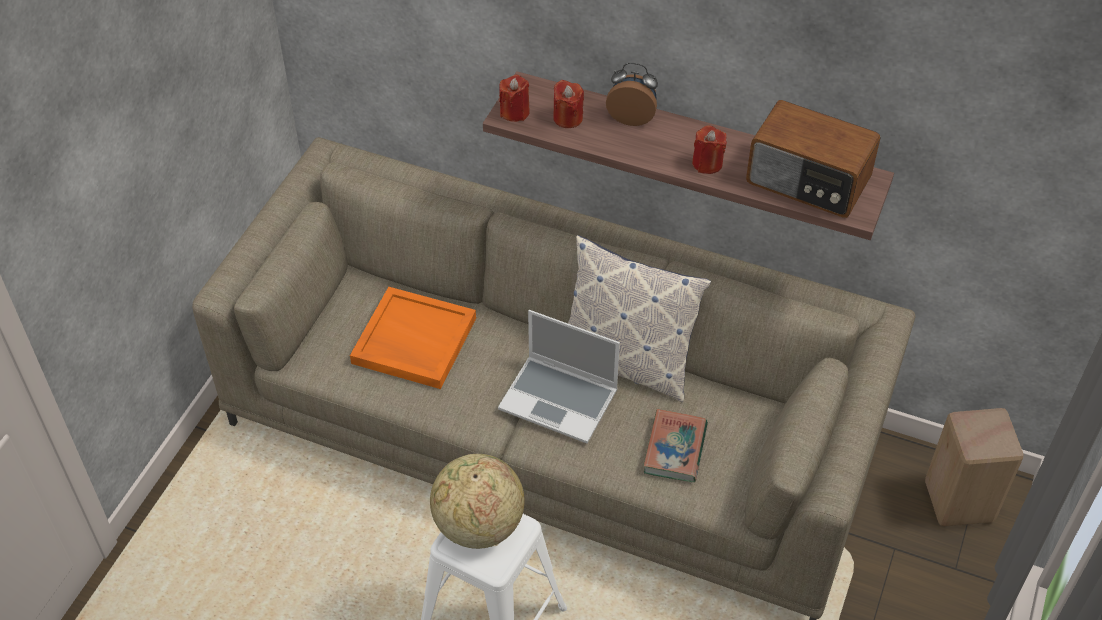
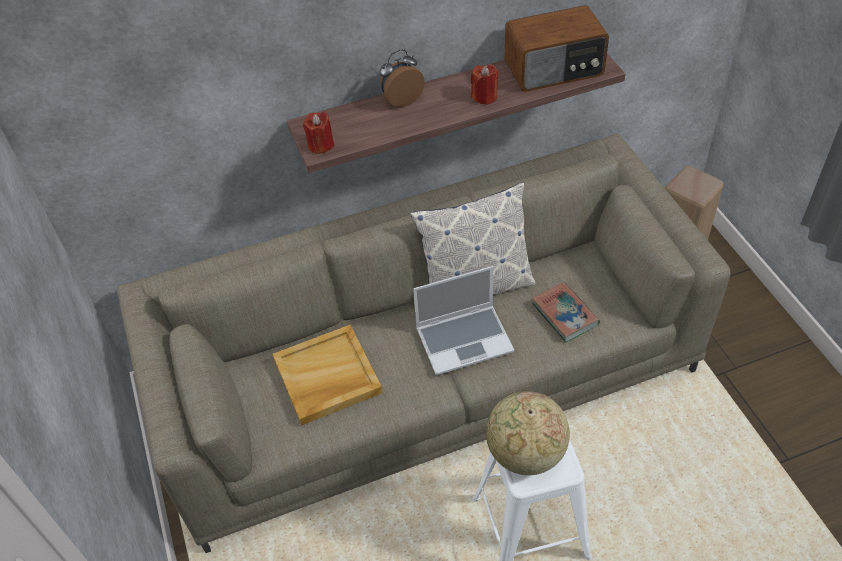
camera: 40 degrees left, 0 degrees up
orange tray [350,287,476,389] -> beige tray [273,325,382,426]
red candle [553,80,584,128] -> none

